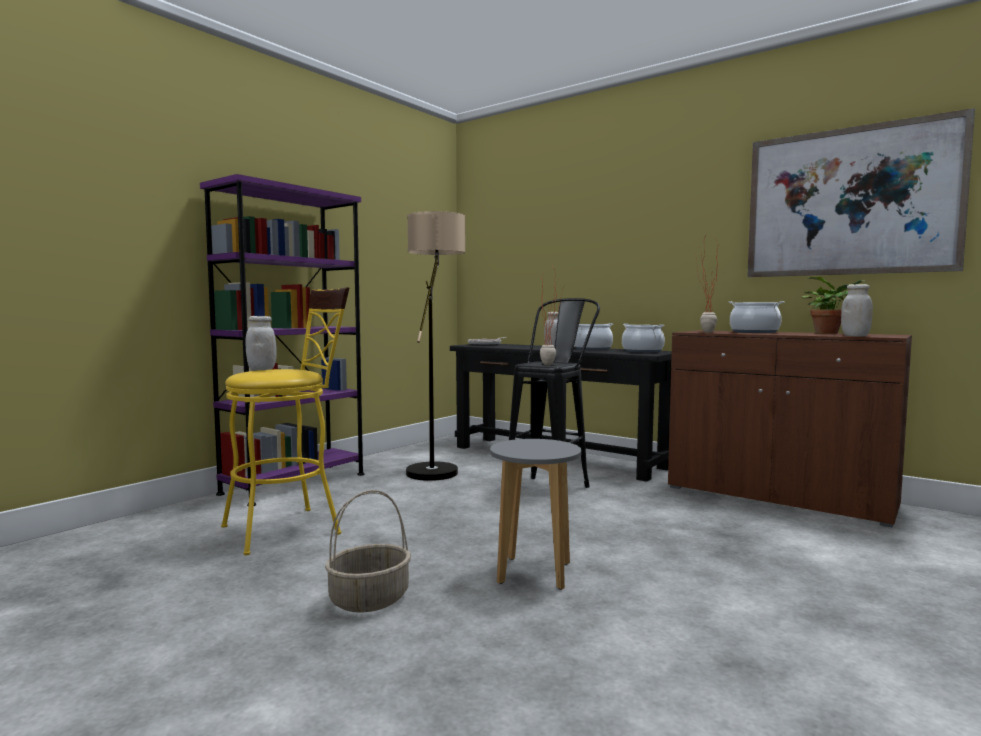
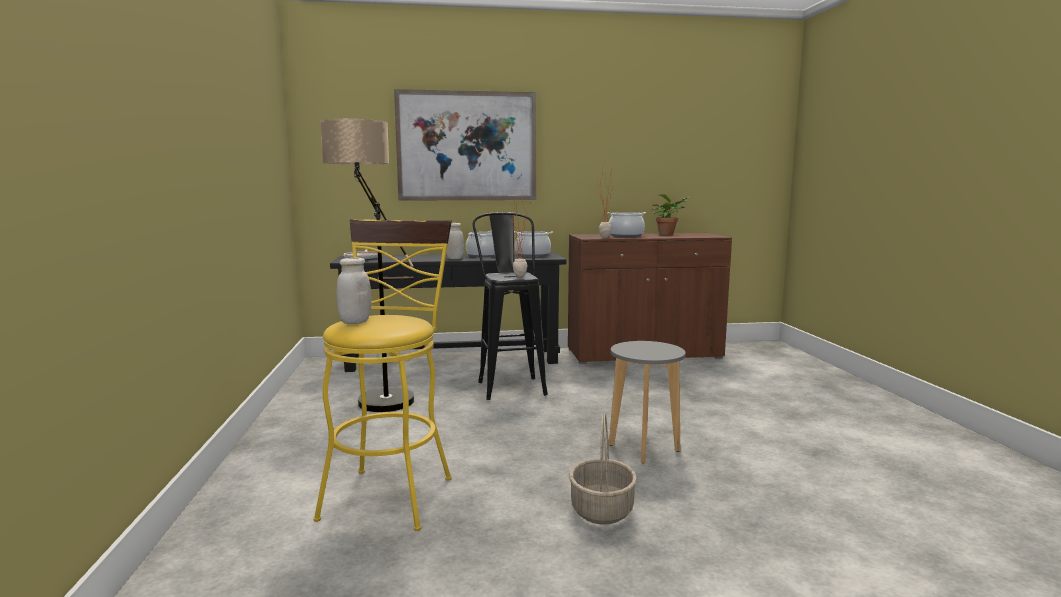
camera: 45 degrees left, 5 degrees up
purple bookcase [200,174,365,506] -> none
picture [747,108,975,277] -> picture moved to [394,89,536,201]
white jar [841,284,873,336] -> none

